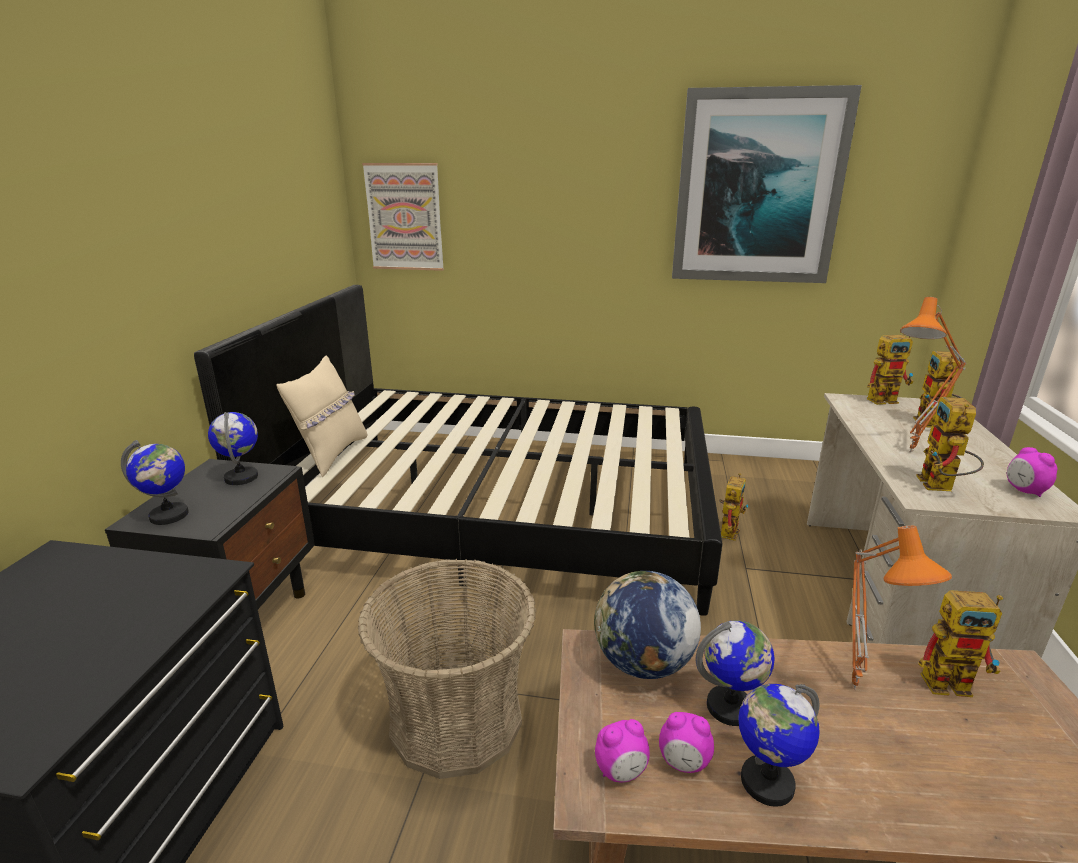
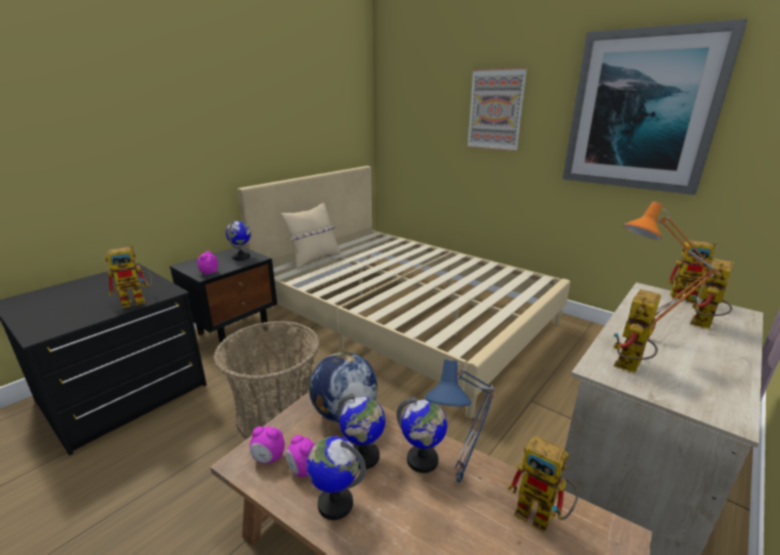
camera: 30 degrees right, 0 degrees up
globe [121,440,189,525] -> globe moved to [397,397,447,473]
black bed [194,285,723,616] -> beige bed [237,166,571,419]
picture [362,163,444,271] -> picture moved to [467,67,528,152]
toy robot [719,473,749,541] -> toy robot moved to [106,245,152,308]
orange table lamp [852,526,952,691] -> blue table lamp [425,359,496,485]
alarm clock [1007,447,1057,497] -> alarm clock moved to [197,251,218,276]

